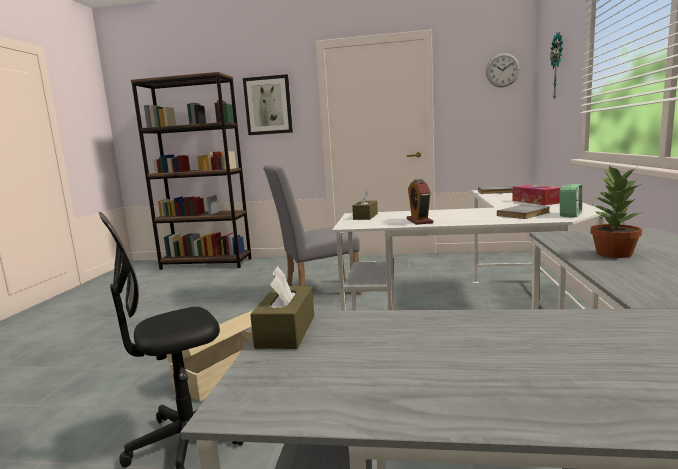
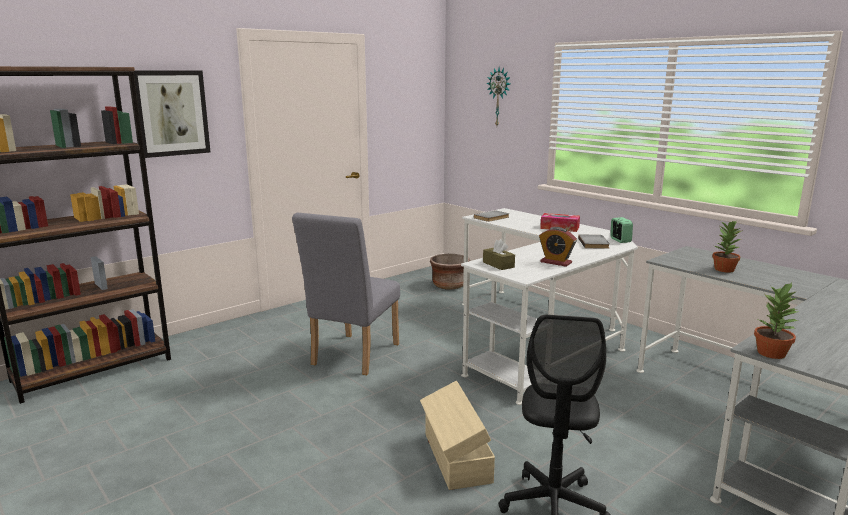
camera: 50 degrees left, 5 degrees up
brown tissue box [250,266,314,349] -> potted plant [754,283,799,359]
wall clock [486,53,520,87] -> none
none -> brown planter [430,254,470,290]

